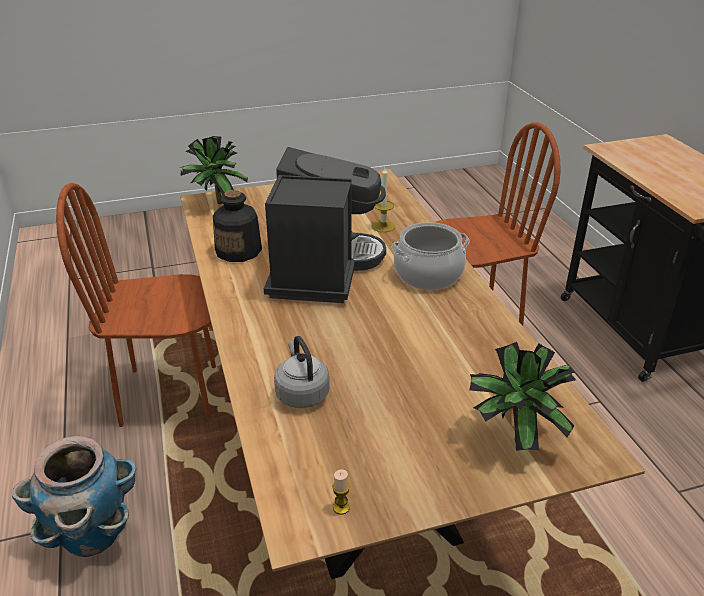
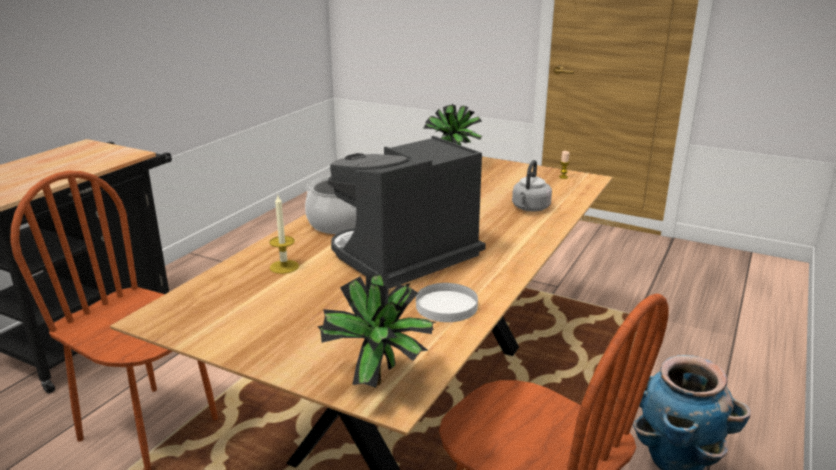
camera: 135 degrees left, 10 degrees down
bottle [213,190,262,262] -> white plate [416,283,478,322]

